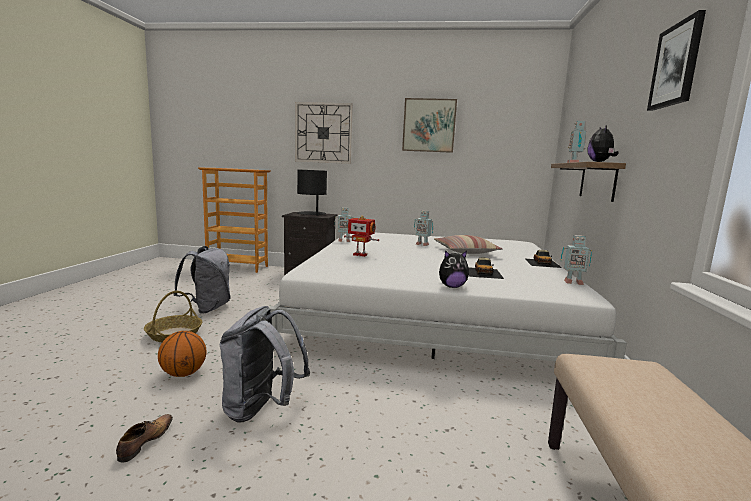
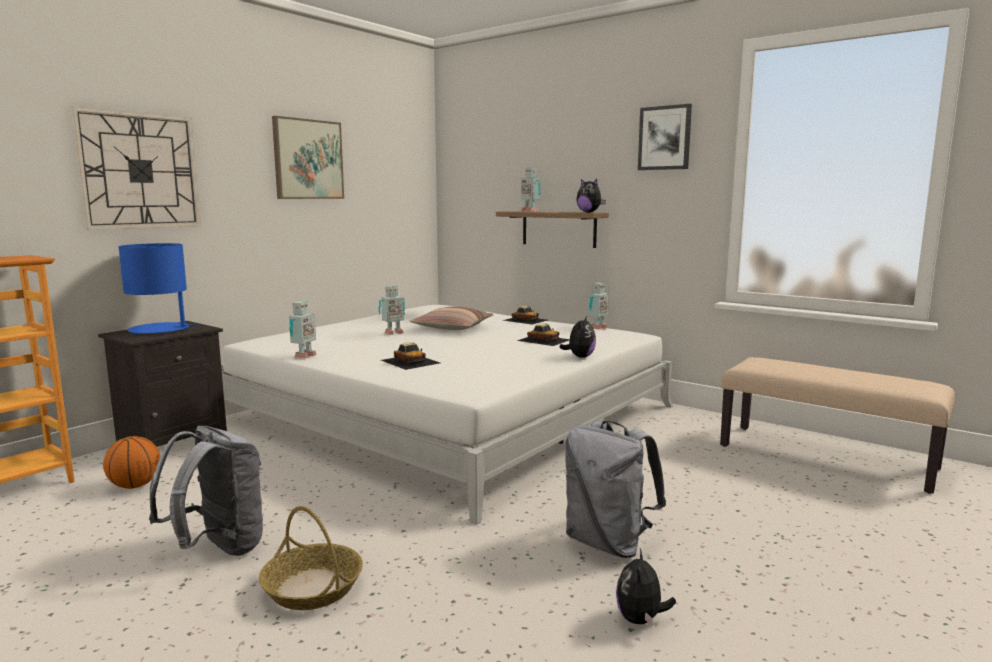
camera: 60 degrees left, 0 degrees up
shoe [116,414,173,463] -> plush toy [616,549,676,626]
basketball [158,331,207,377] -> basketball moved to [103,436,161,489]
black table lamp [297,170,327,216] -> blue table lamp [118,243,196,335]
toy robot [344,215,379,257] -> toy car [381,342,440,370]

